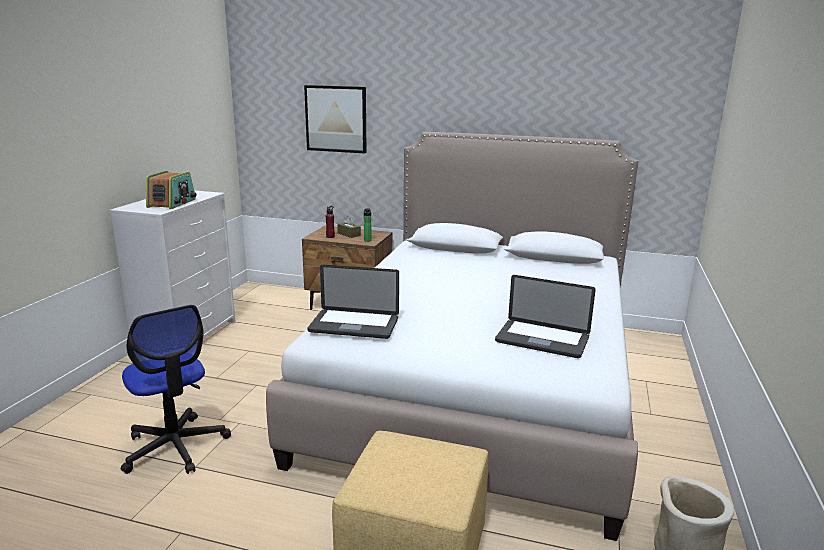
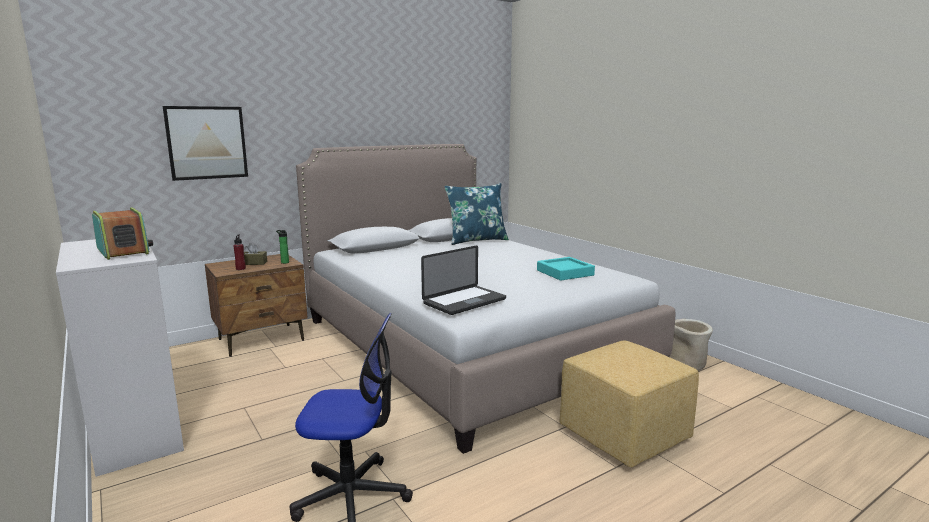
camera: 50 degrees left, 5 degrees down
laptop [495,275,596,358] -> turquoise tray [537,257,595,281]
none -> blue pillow [444,183,509,245]

